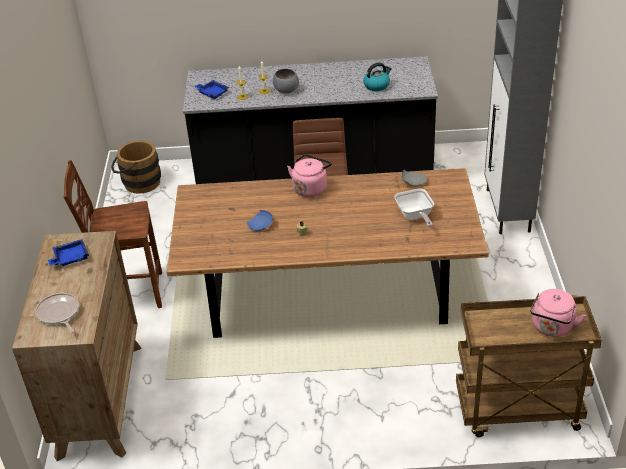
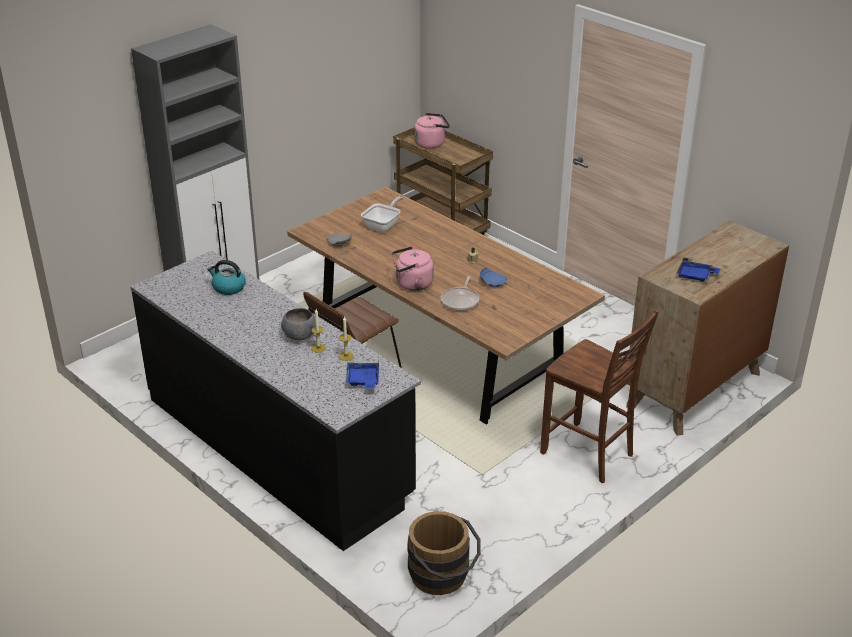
camera: 135 degrees left, 5 degrees down
frying pan [35,293,79,333] -> frying pan moved to [441,276,480,311]

